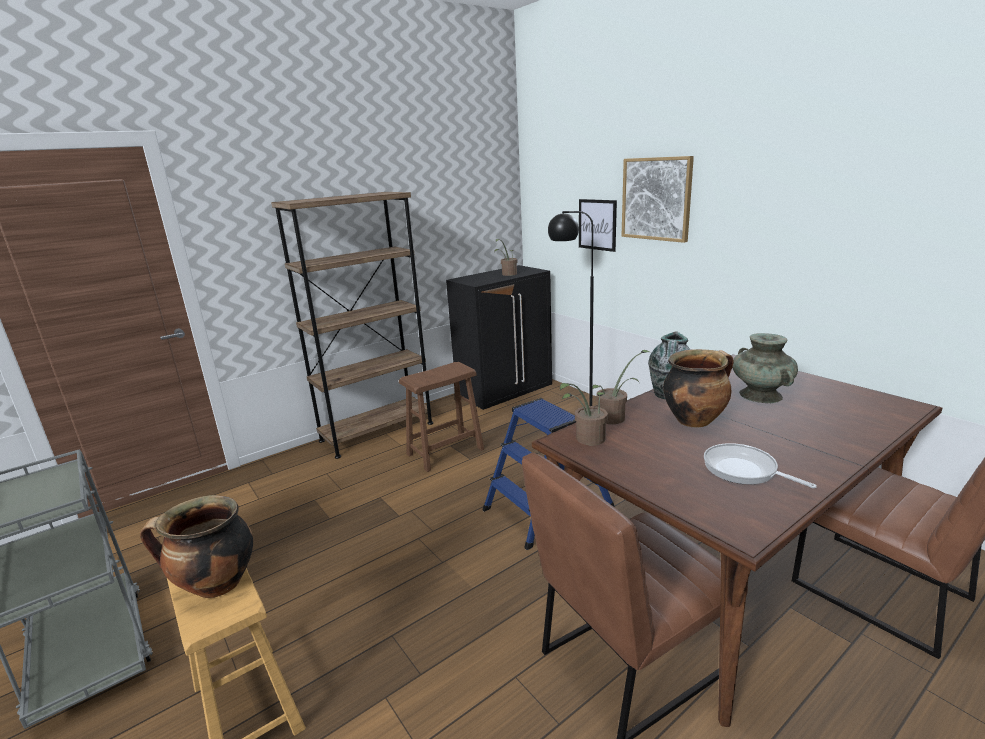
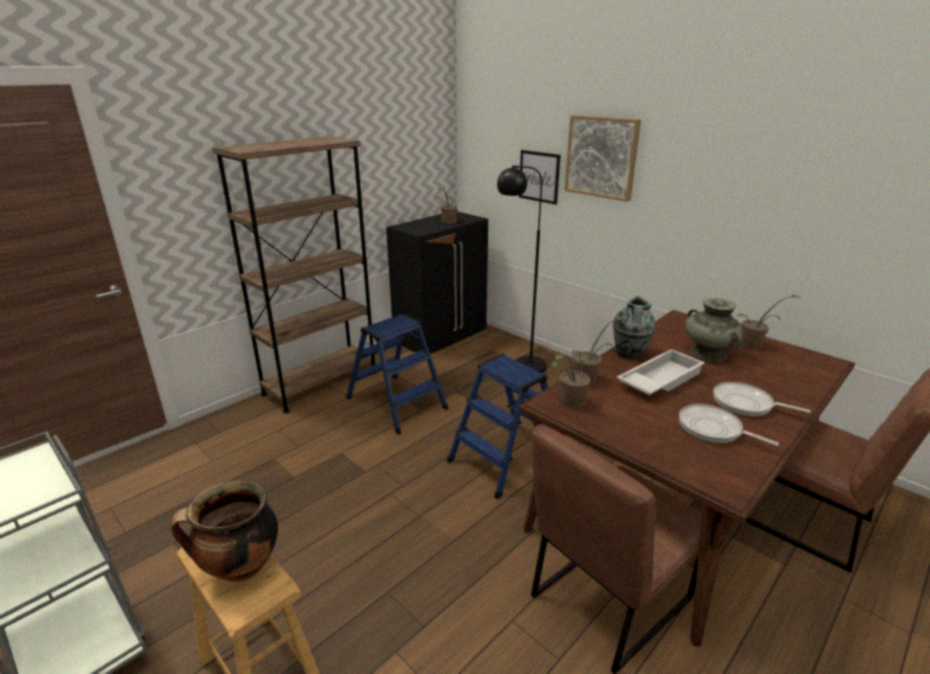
camera: 10 degrees left, 5 degrees up
brown stool [399,362,484,472] -> blue step ladder [346,313,449,435]
cooking pot [663,349,734,427] -> white tray [616,349,705,395]
none -> frying pan [713,382,811,416]
none -> potted plant [737,295,800,350]

